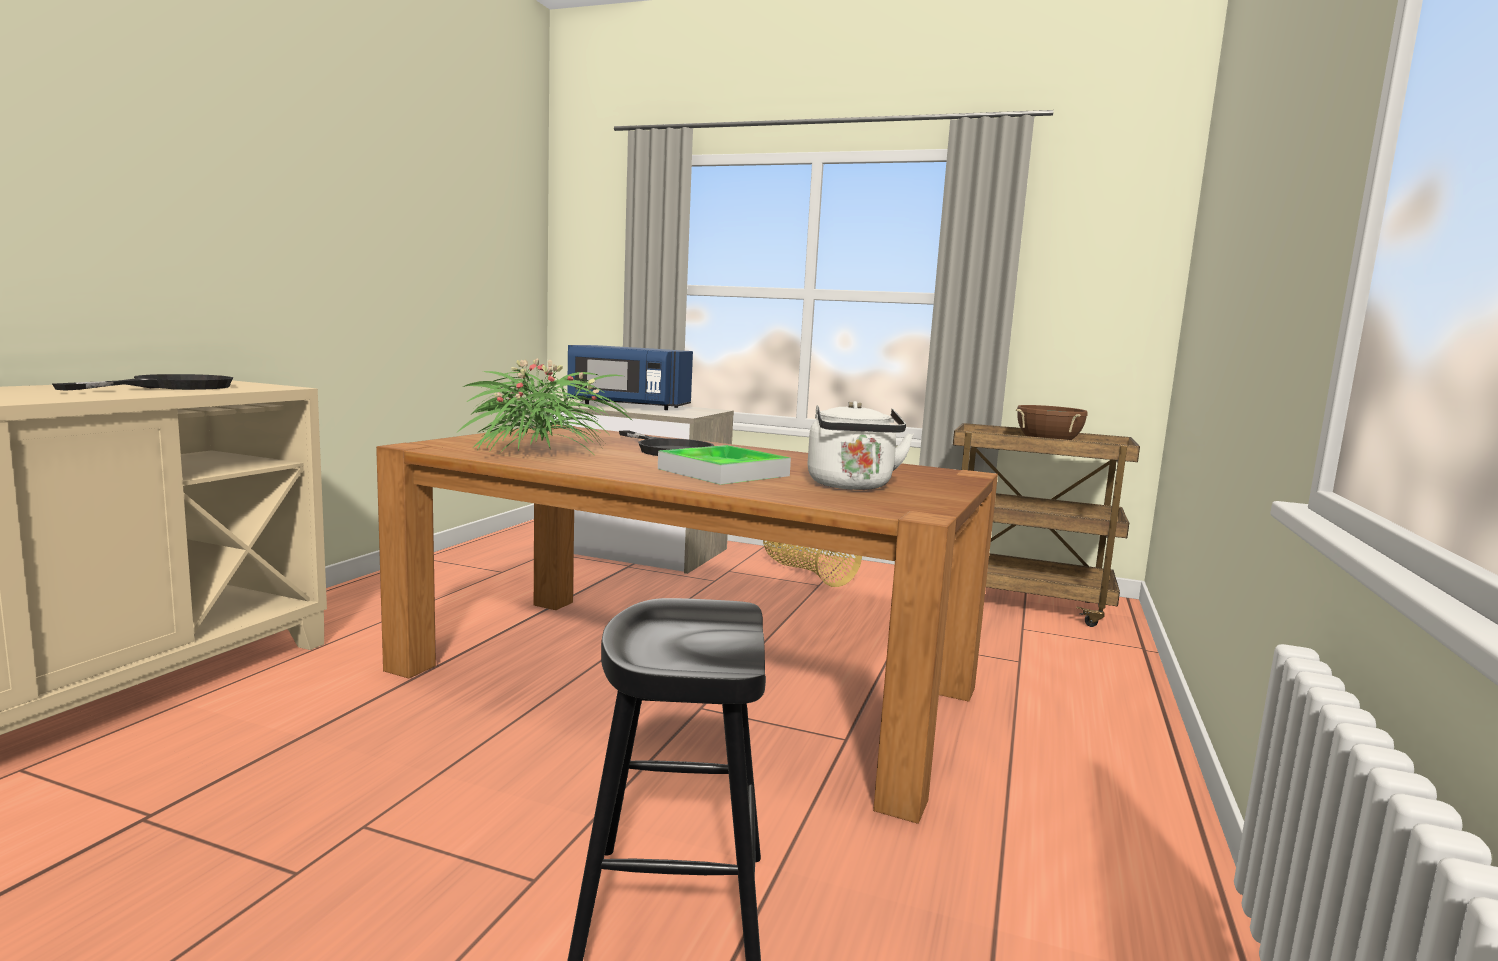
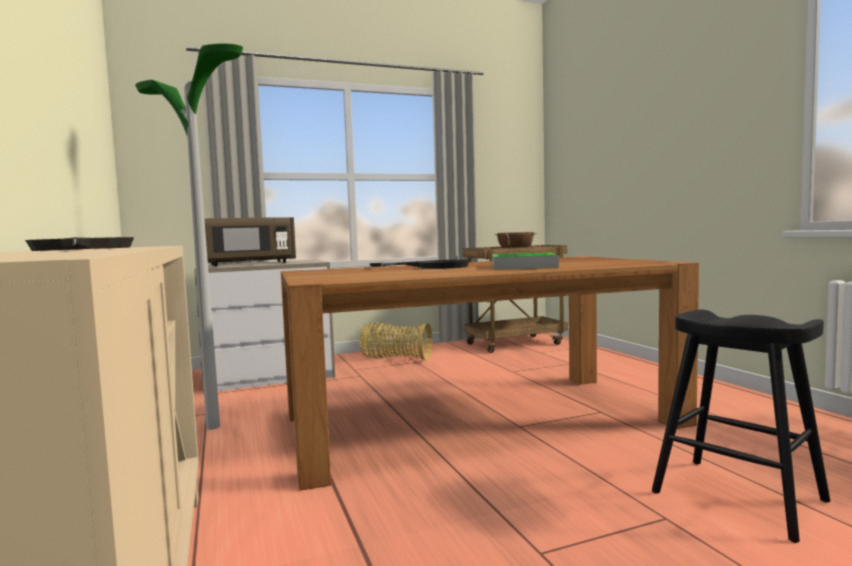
camera: 40 degrees left, 5 degrees down
potted plant [458,358,633,453] -> none
blue microwave [567,345,693,410] -> brown microwave [204,217,296,266]
white kettle [808,401,914,490] -> none
none -> floor lamp [135,44,243,430]

